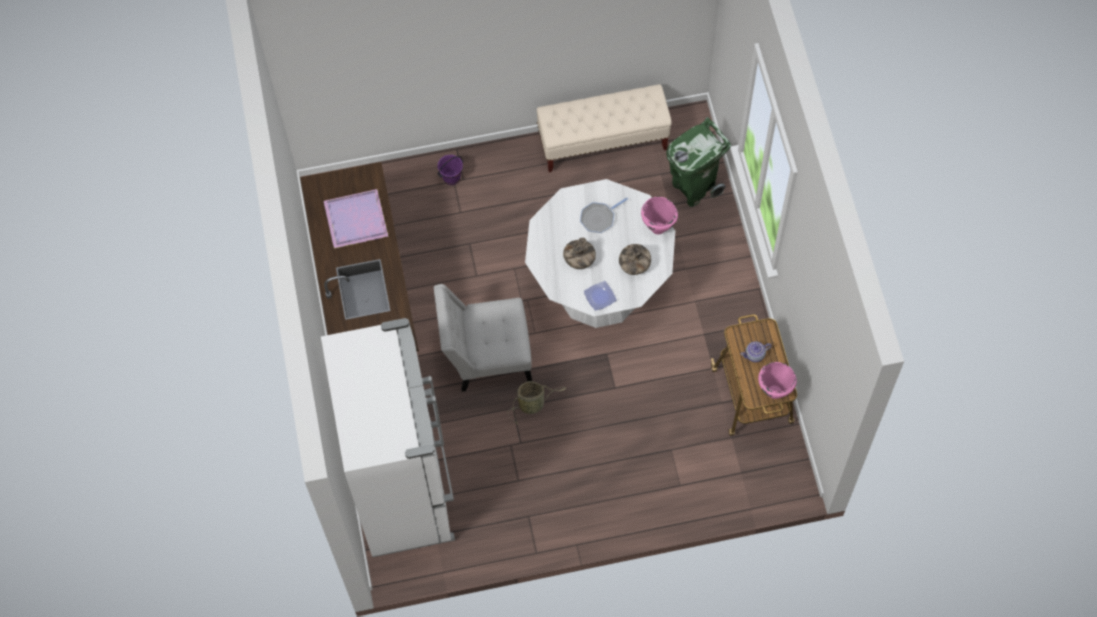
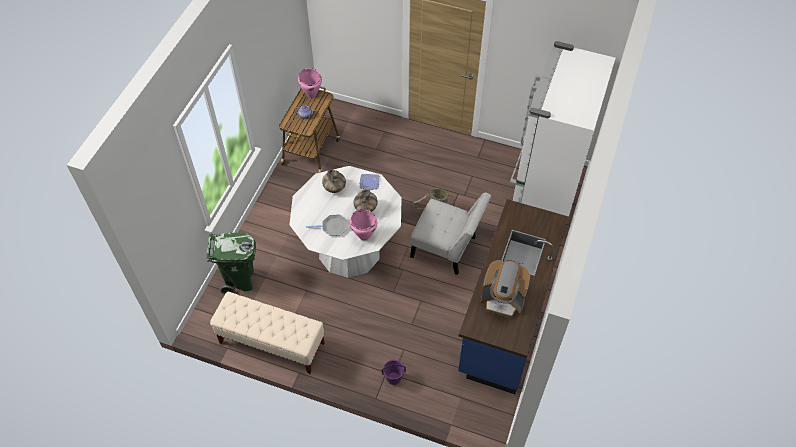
camera: 150 degrees left, 10 degrees down
purple tray [324,189,388,249] -> coffee machine [481,260,530,318]
pink cooking pot [641,197,678,234] -> pink cooking pot moved to [350,209,377,241]

